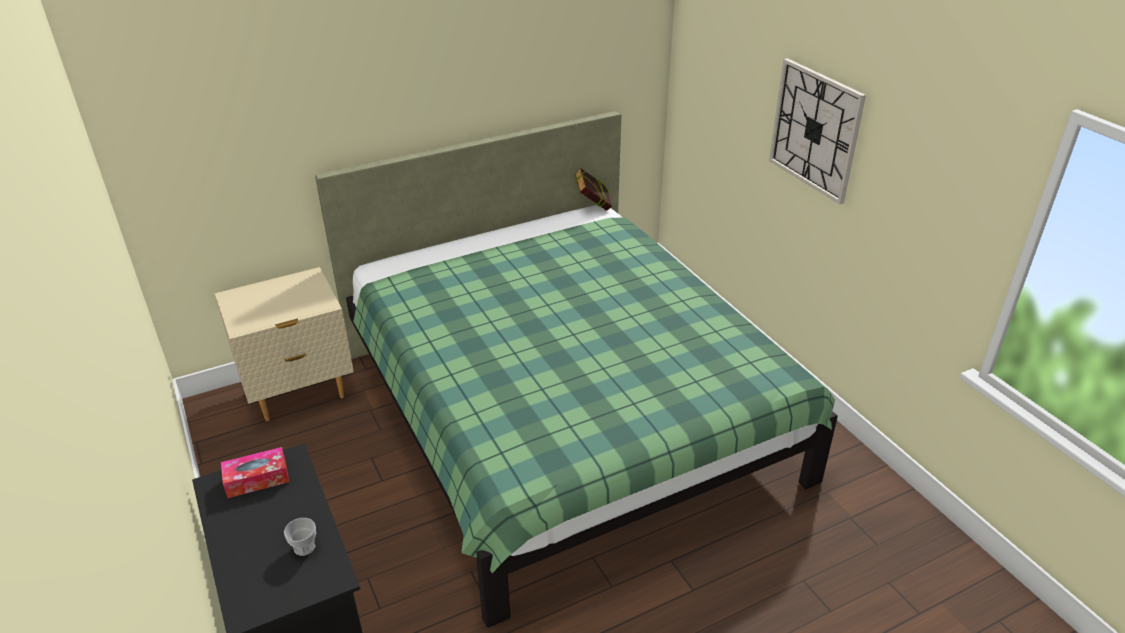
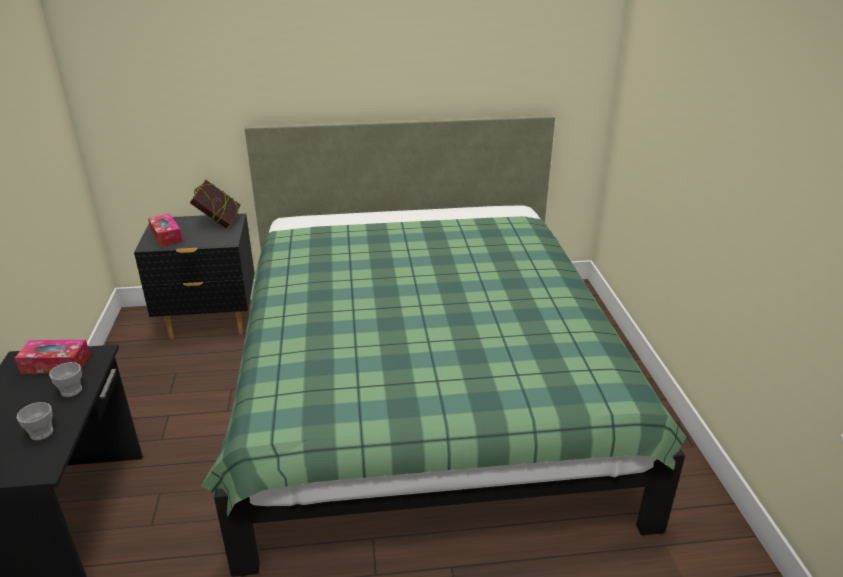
camera: 20 degrees right, 5 degrees down
beige nightstand [215,267,354,421] -> black nightstand [134,213,255,339]
book [575,168,612,211] -> book moved to [190,180,241,228]
wall clock [769,58,866,204] -> none
none -> cup [49,362,82,397]
none -> tissue box [148,214,183,247]

